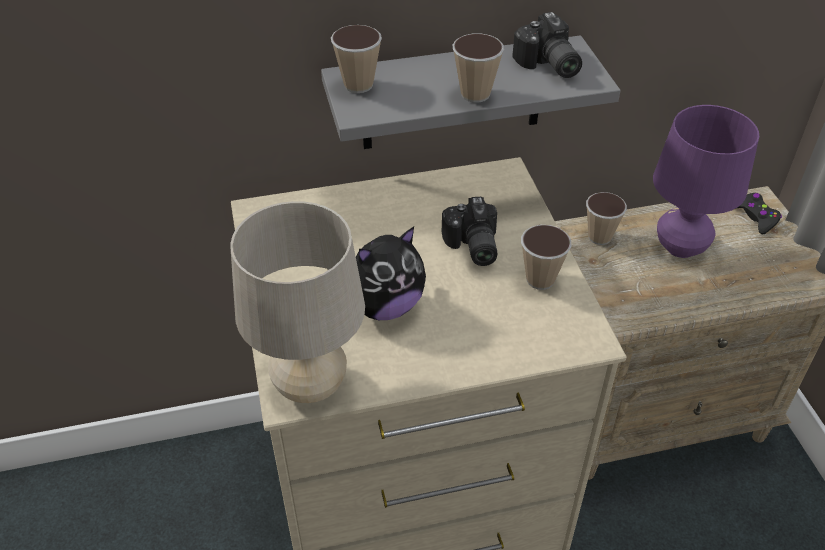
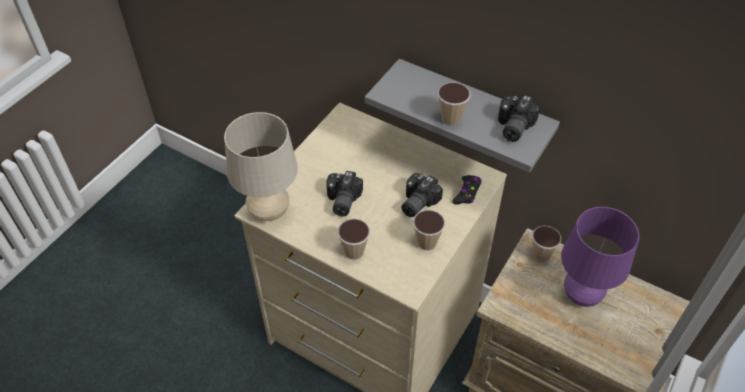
camera: 45 degrees right, 5 degrees up
cup [331,25,382,93] -> cup moved to [337,219,370,260]
plush toy [356,227,426,320] -> camera [326,171,363,217]
black game controller [737,193,782,234] -> black game controller moved to [452,175,482,204]

